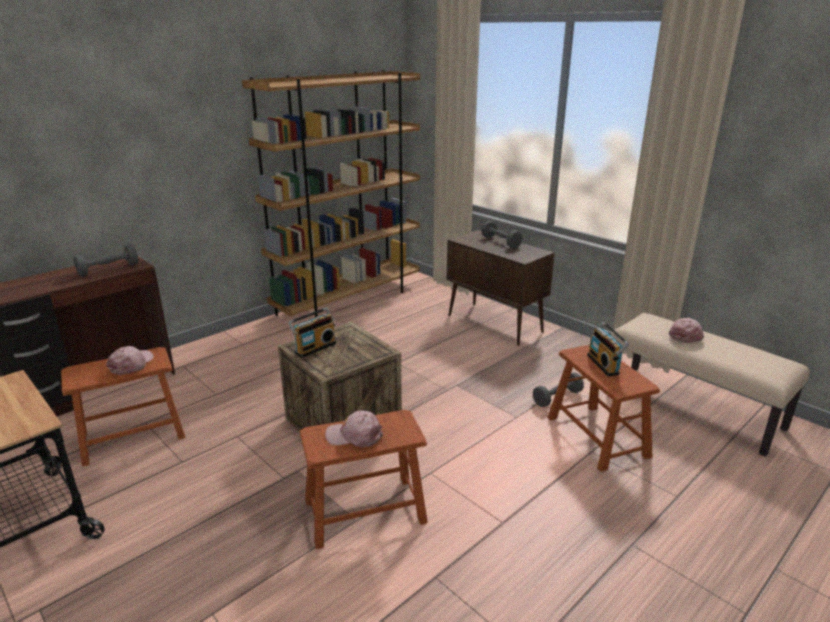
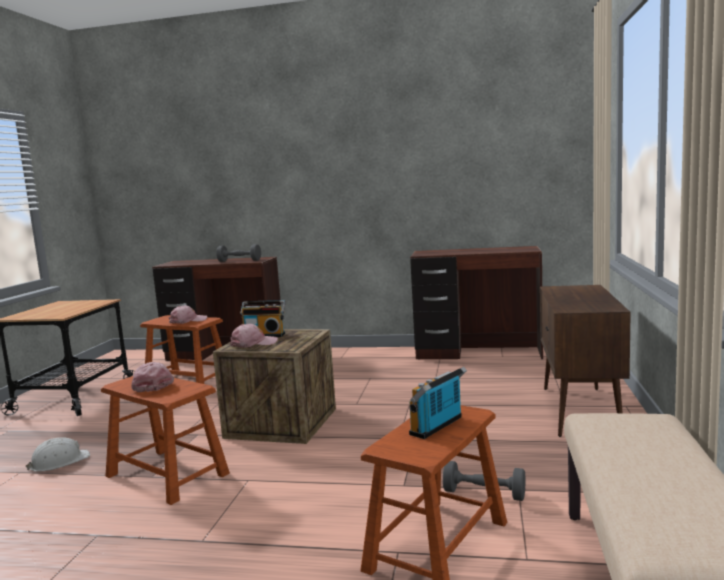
camera: 55 degrees right, 15 degrees down
brown bookcase [242,70,420,318] -> brown desk [410,246,543,360]
grey dumbbell [481,221,522,248] -> none
pink cap [669,318,704,343] -> pink cap moved to [230,324,278,348]
none -> white hard hat [25,437,90,472]

